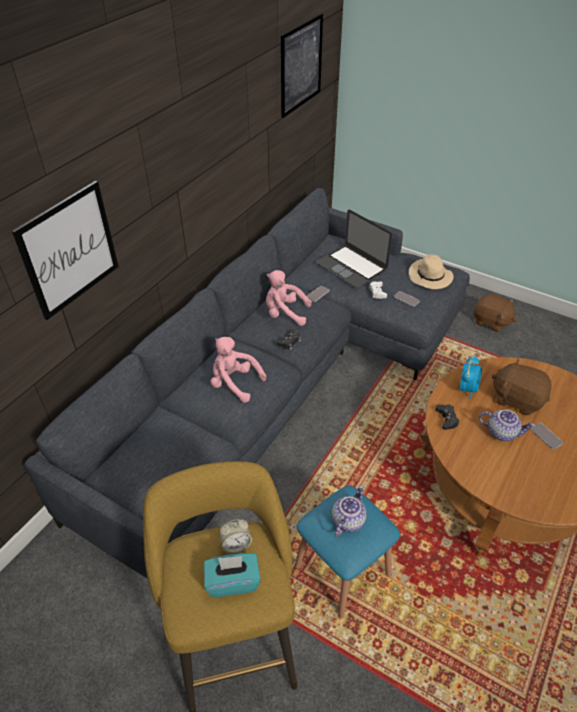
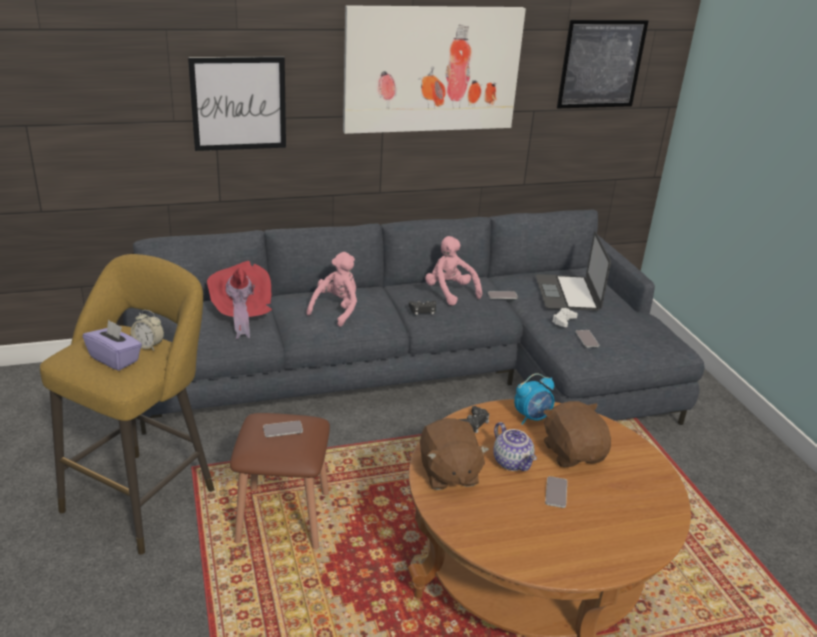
camera: 40 degrees right, 15 degrees down
turquoise tissue box [204,553,261,597] -> purple tissue box [83,319,142,371]
pink plush toy [210,337,266,402] -> pink plush toy turned 45 degrees clockwise [306,252,357,327]
blue stool [295,485,400,618] -> brown stool [230,413,330,549]
teapot [332,486,367,537] -> phone [263,421,303,437]
beige hat [409,254,454,289] -> none
brown plush toy [474,293,516,332] -> brown plush toy moved to [420,418,489,490]
none -> red hat [207,261,272,339]
none -> picture [343,5,526,134]

